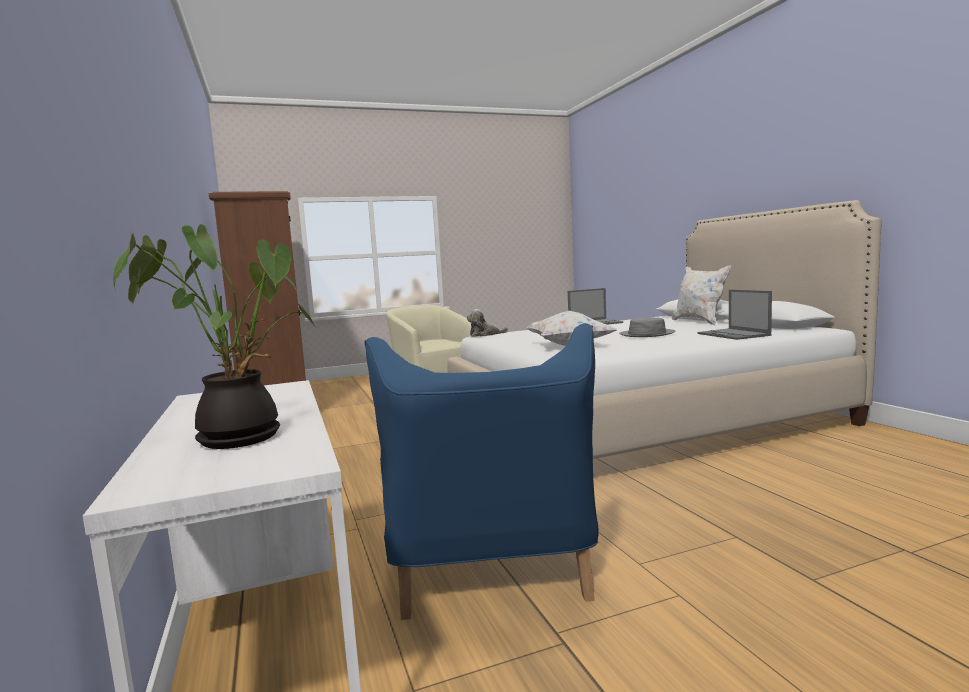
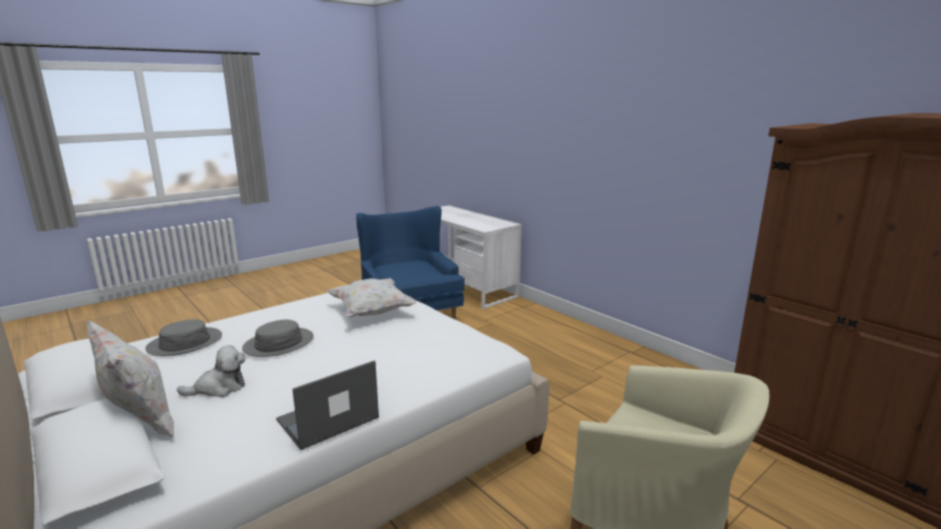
camera: 160 degrees right, 10 degrees up
potted plant [113,224,315,449] -> none
plush toy [467,309,508,337] -> plush toy moved to [177,345,246,398]
laptop [697,290,772,340] -> grey hat [145,319,222,356]

